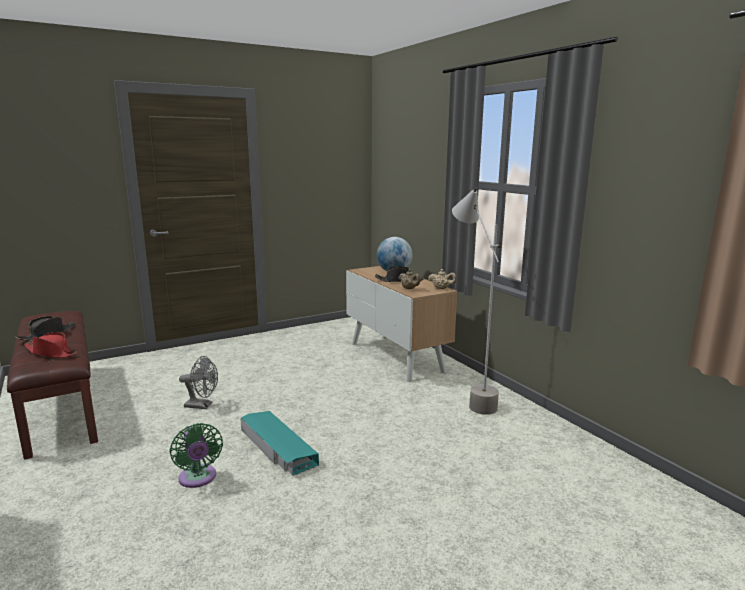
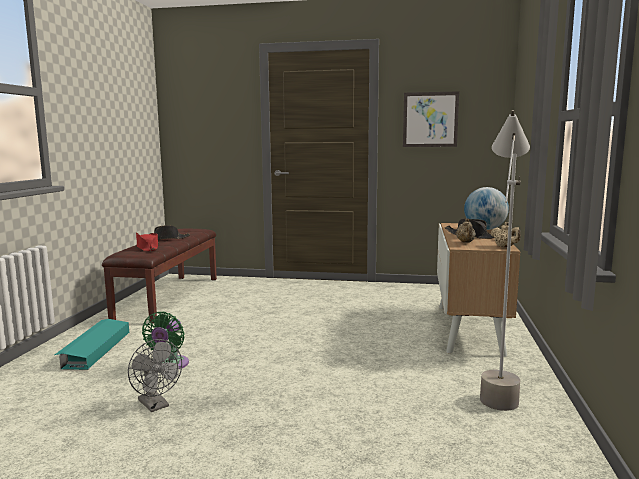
camera: 40 degrees right, 5 degrees down
grey fan [179,356,218,409] -> grey fan moved to [128,339,182,412]
turquoise storage box [241,411,319,476] -> turquoise storage box moved to [55,319,129,370]
none -> picture [403,91,459,147]

